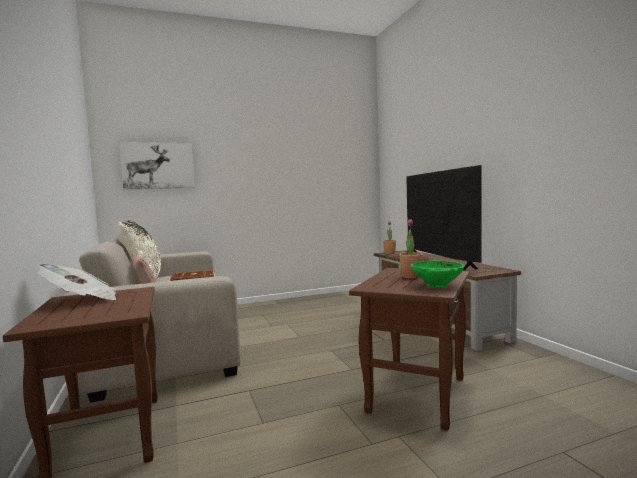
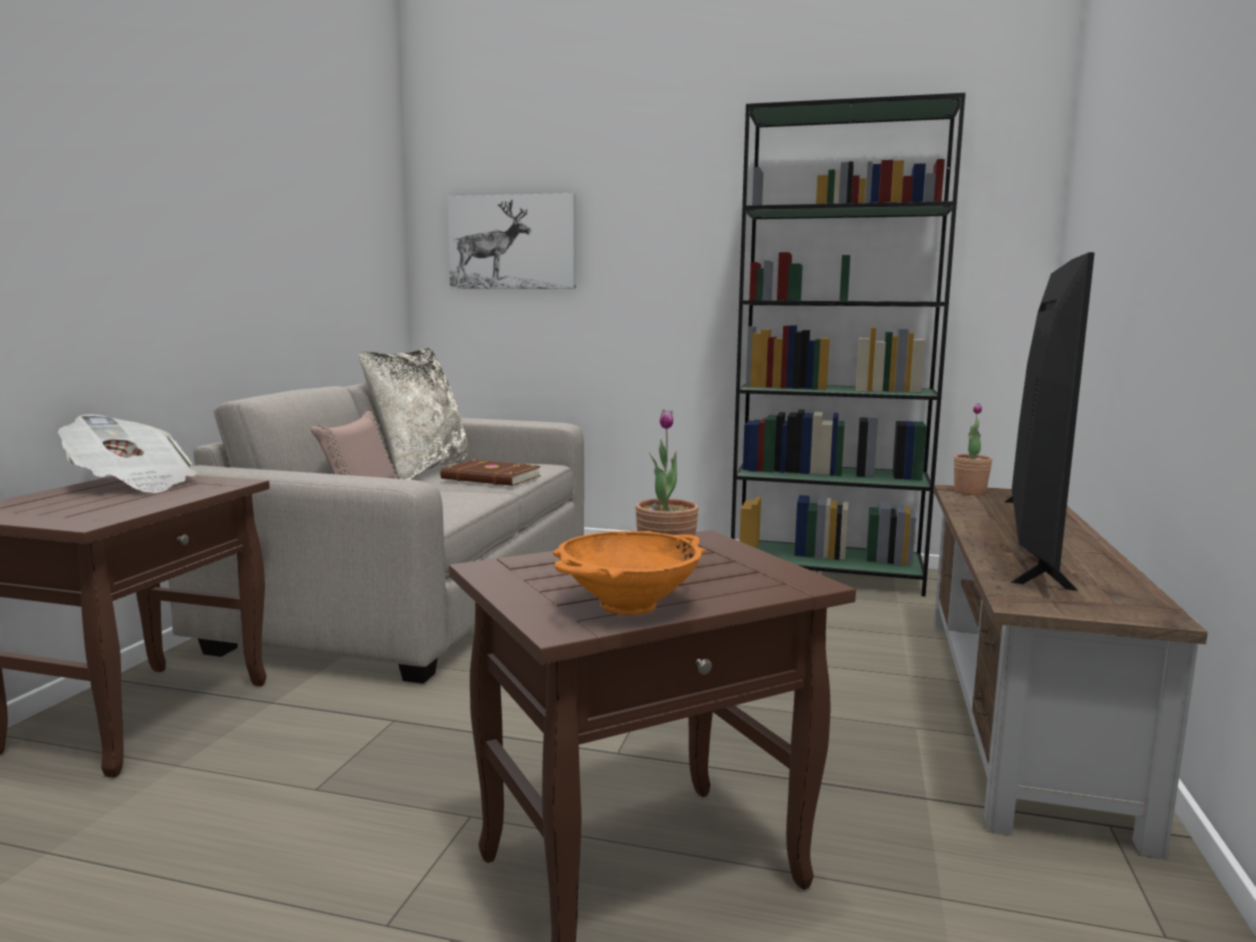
camera: 35 degrees right, 5 degrees up
green bowl [411,260,465,288] -> orange bowl [553,531,706,615]
none -> green bookcase [731,93,966,596]

